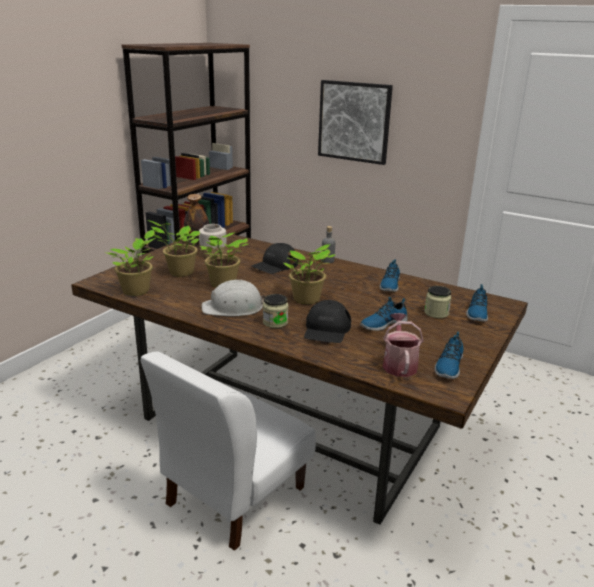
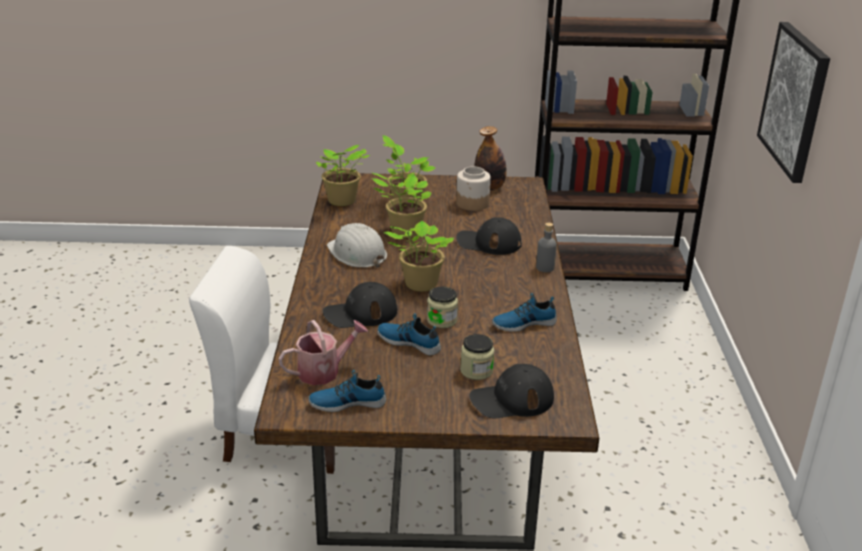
camera: 60 degrees right, 5 degrees up
jar [263,294,288,328] -> jar moved to [427,287,458,328]
shoe [466,284,488,321] -> black cap [470,364,554,418]

